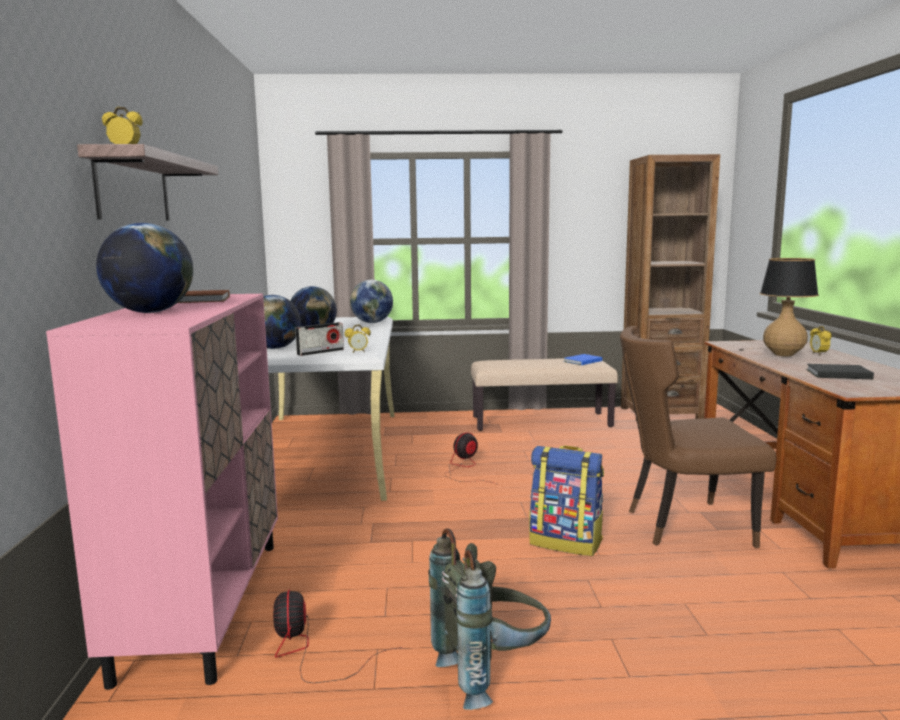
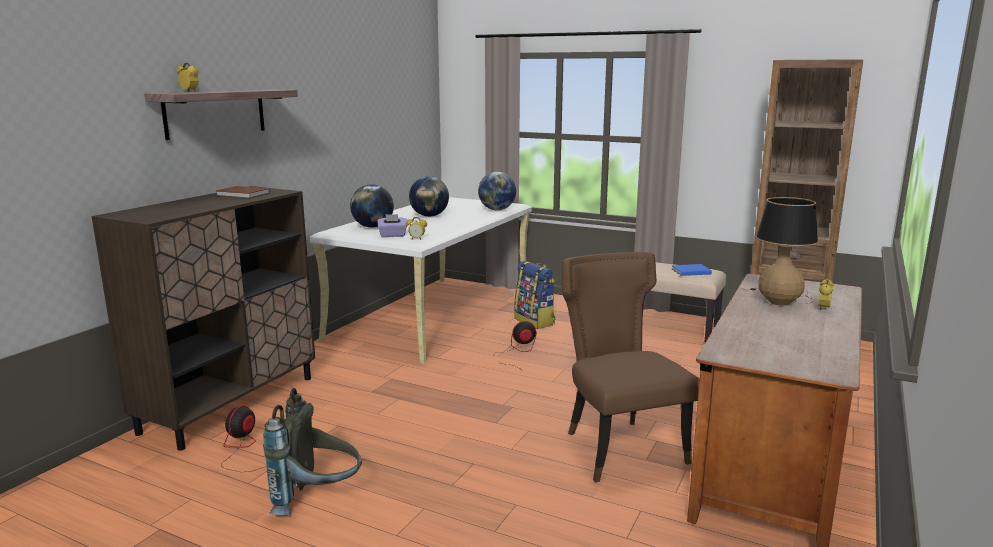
camera: 30 degrees right, 5 degrees up
pink cabinet [46,294,278,690] -> brown cabinet [91,186,315,451]
globe [96,223,193,313] -> none
radio [295,322,344,356] -> purple tissue box [378,214,407,237]
backpack [529,446,604,556] -> backpack moved to [514,261,555,329]
brown chair [620,326,776,548] -> brown chair turned 45 degrees clockwise [562,252,700,482]
black book [806,364,874,379] -> none

